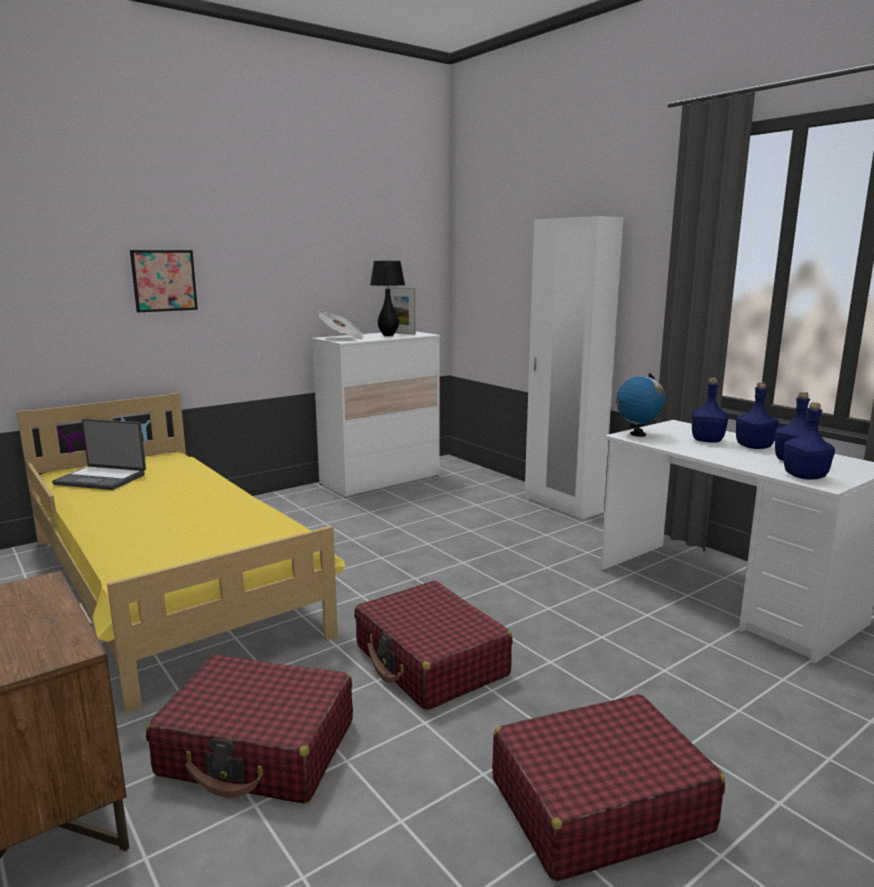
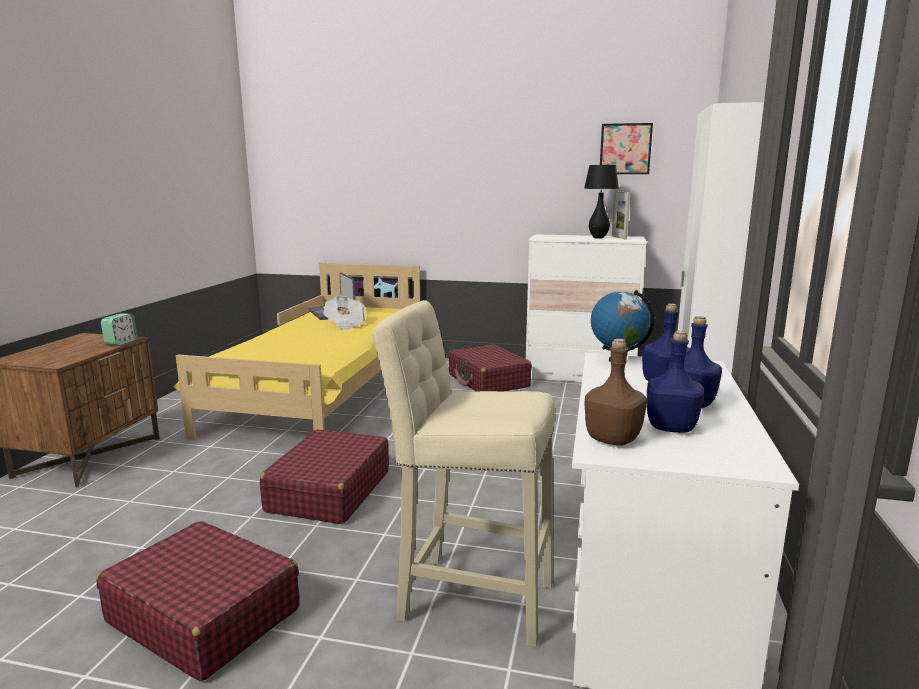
camera: 50 degrees right, 0 degrees up
picture [130,250,198,313] -> picture moved to [600,123,653,174]
red suitcase [146,655,353,804] -> red suitcase moved to [448,344,532,392]
newspaper [318,310,364,340] -> newspaper moved to [323,296,366,330]
blue bottle [784,402,835,480] -> brown bottle [584,339,647,446]
none -> alarm clock [101,314,138,346]
none -> beige stool [372,300,555,647]

